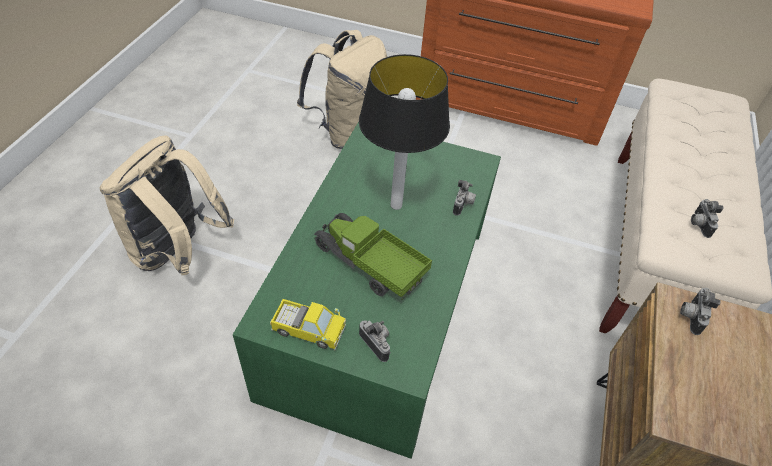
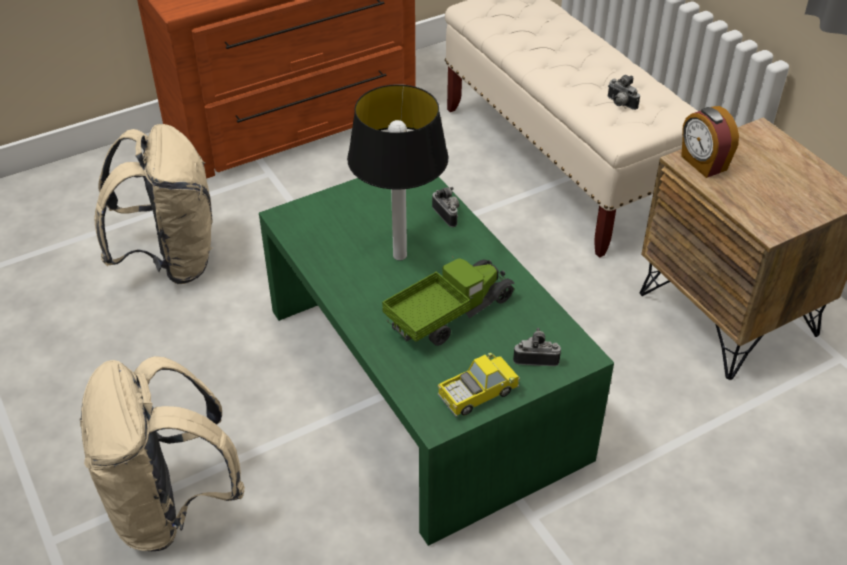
camera: 45 degrees left, 5 degrees down
toy truck [314,213,432,298] -> toy truck turned 150 degrees clockwise [382,256,515,346]
camera [680,288,721,335] -> alarm clock [681,106,739,178]

